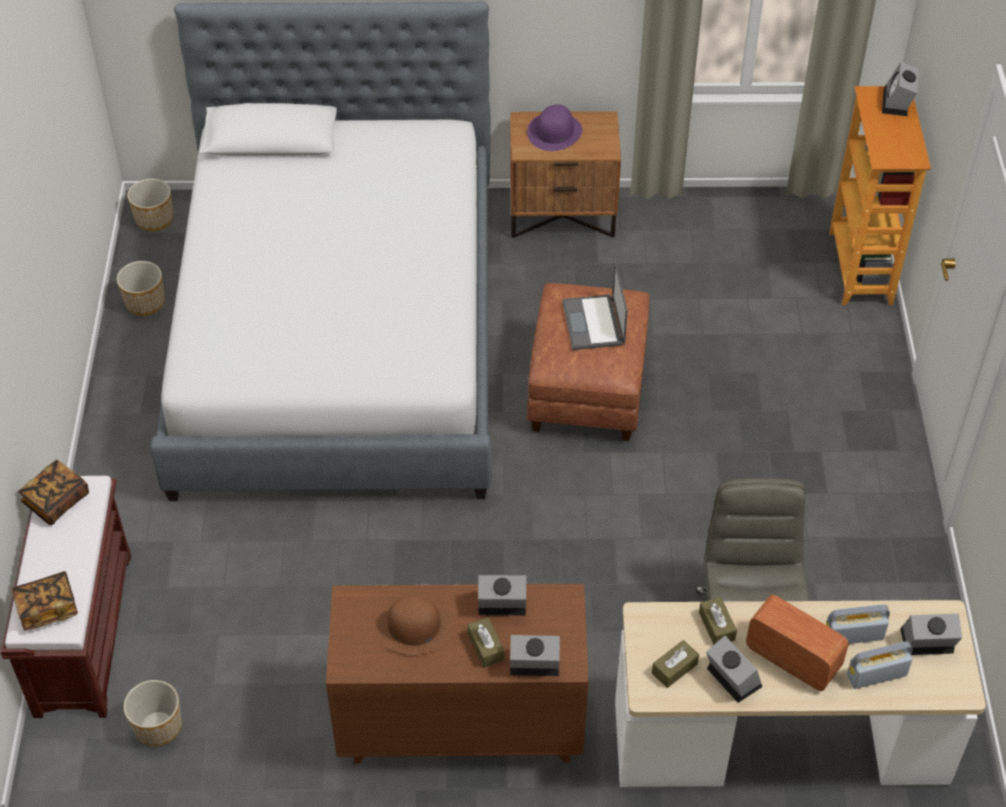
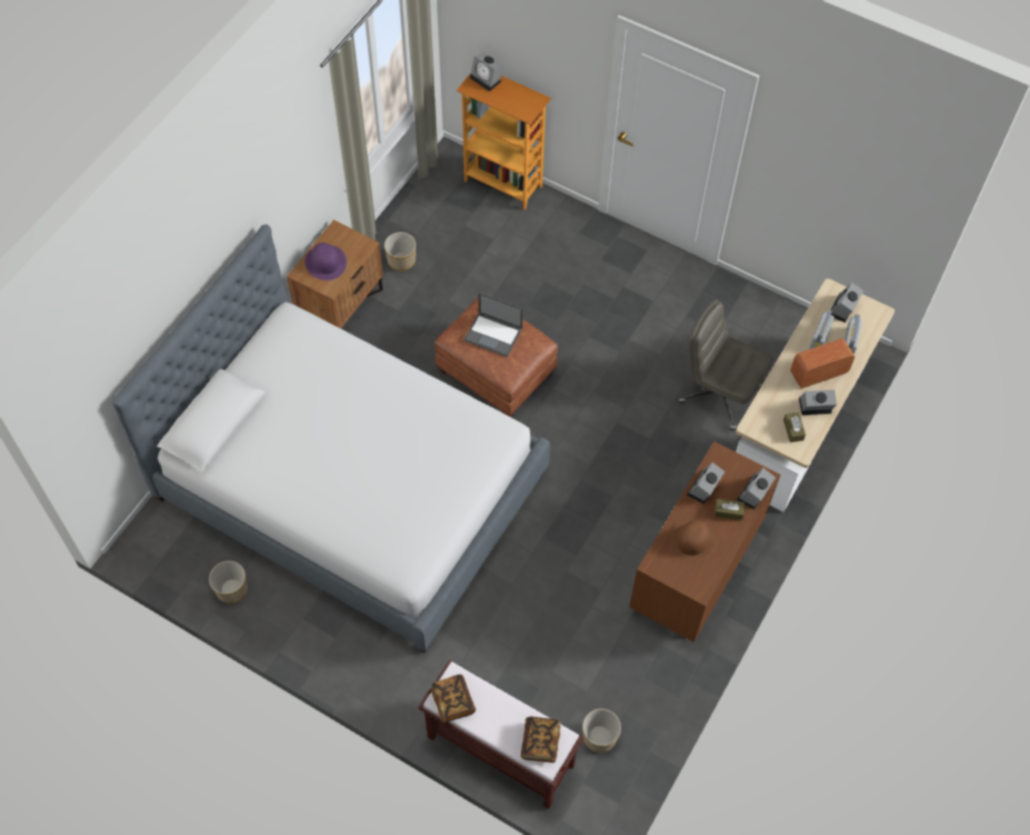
camera: 60 degrees left, 10 degrees up
planter [127,179,173,231] -> planter moved to [384,232,416,271]
brown tissue box [699,597,737,645] -> none

